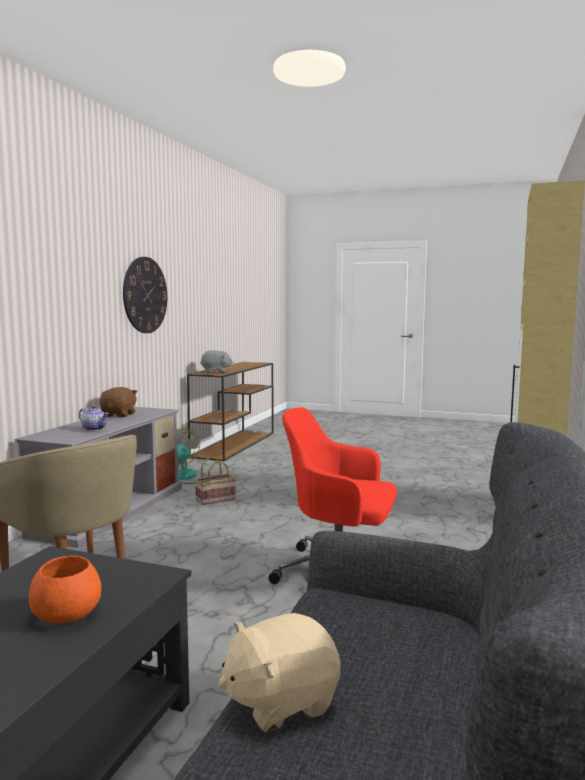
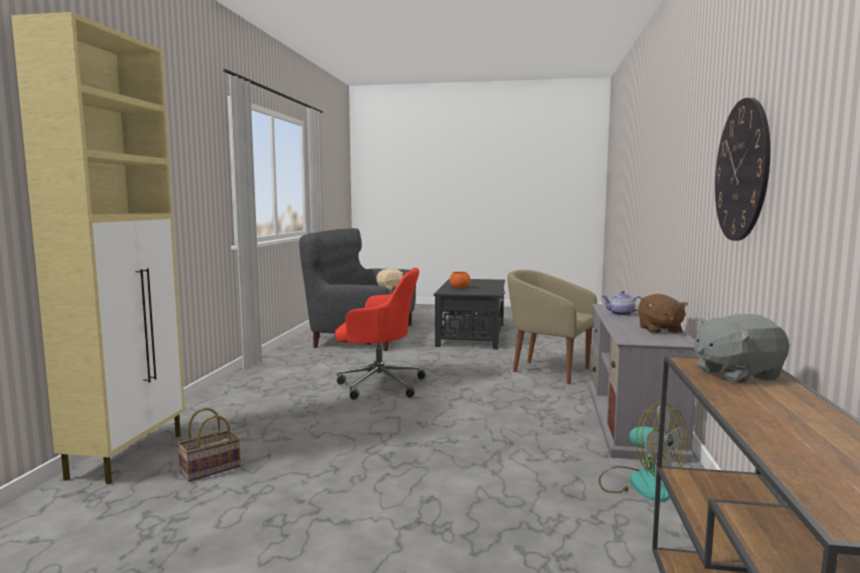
camera: 170 degrees right, 0 degrees up
basket [195,457,236,505] -> basket moved to [177,408,241,482]

